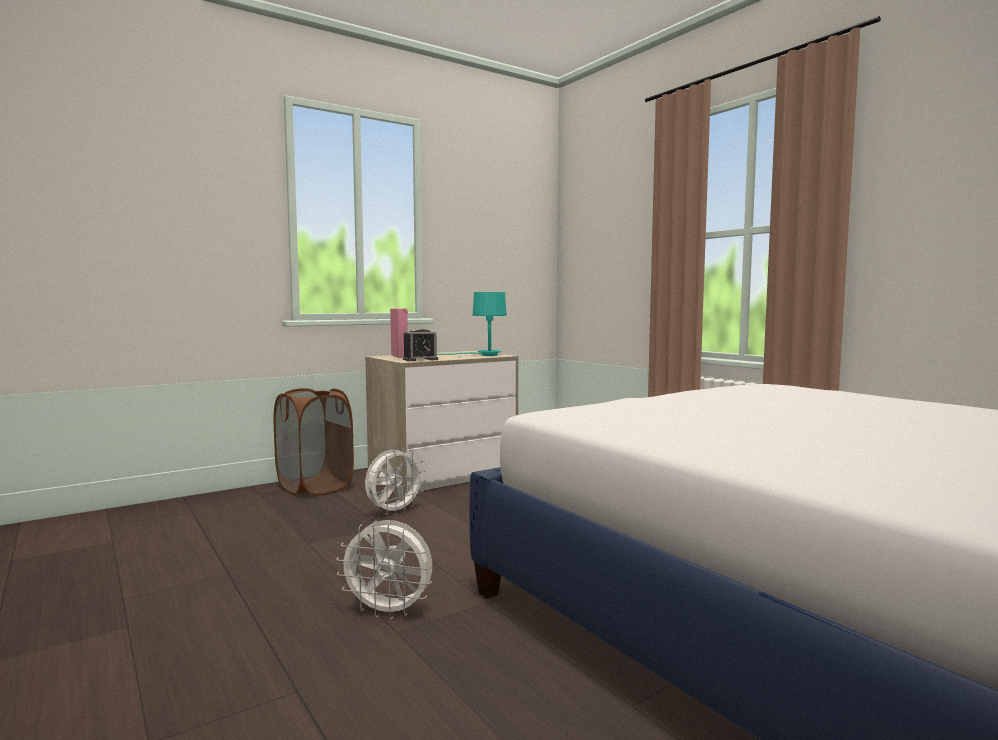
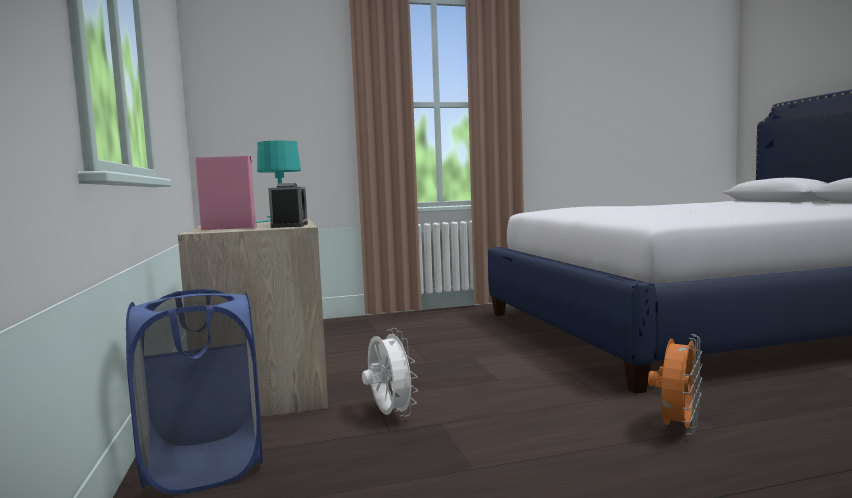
camera: 70 degrees left, 0 degrees up
brown laundry basket [274,388,354,496] -> blue laundry basket [126,289,262,494]
white fan [336,520,432,620] -> orange fan [648,334,703,435]

